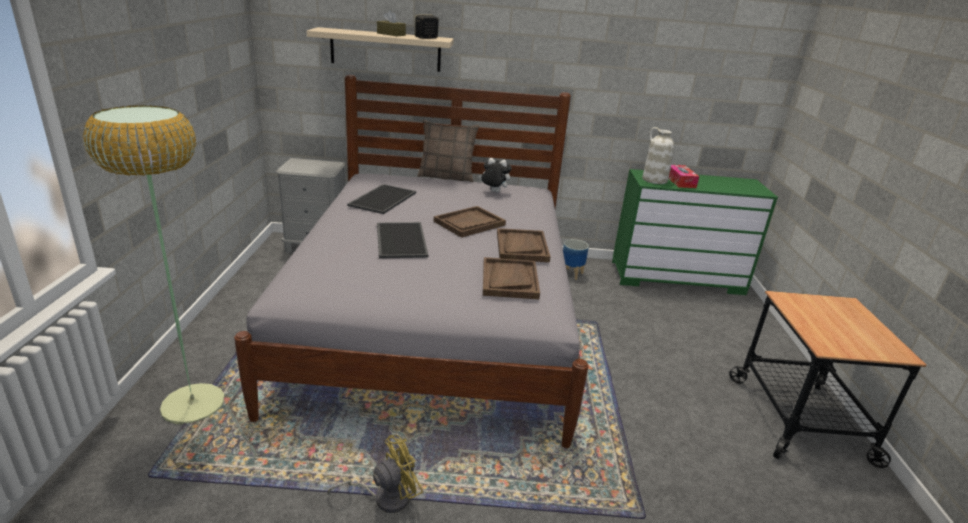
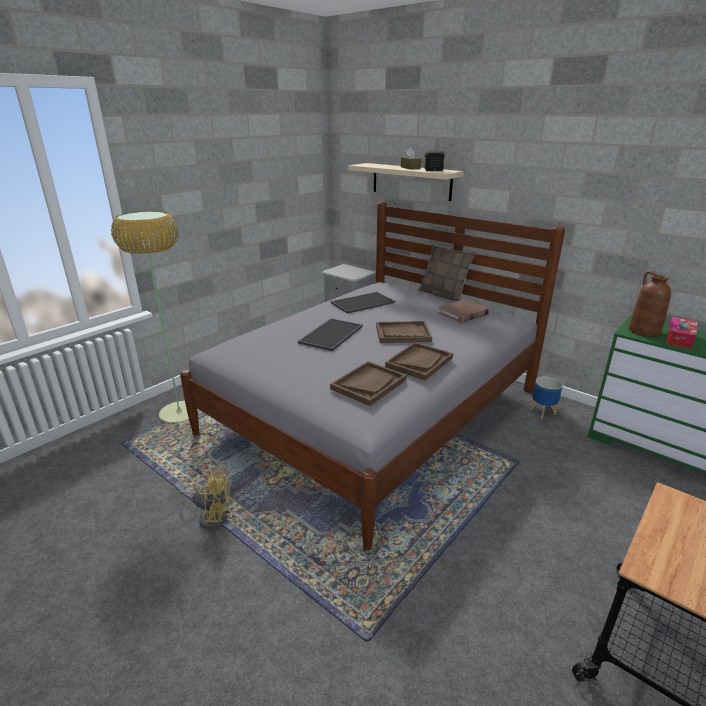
camera: 40 degrees right, 0 degrees up
plush toy [479,158,512,193] -> brown book [438,299,490,323]
white vase [642,127,674,184] -> brown vase [629,271,671,337]

